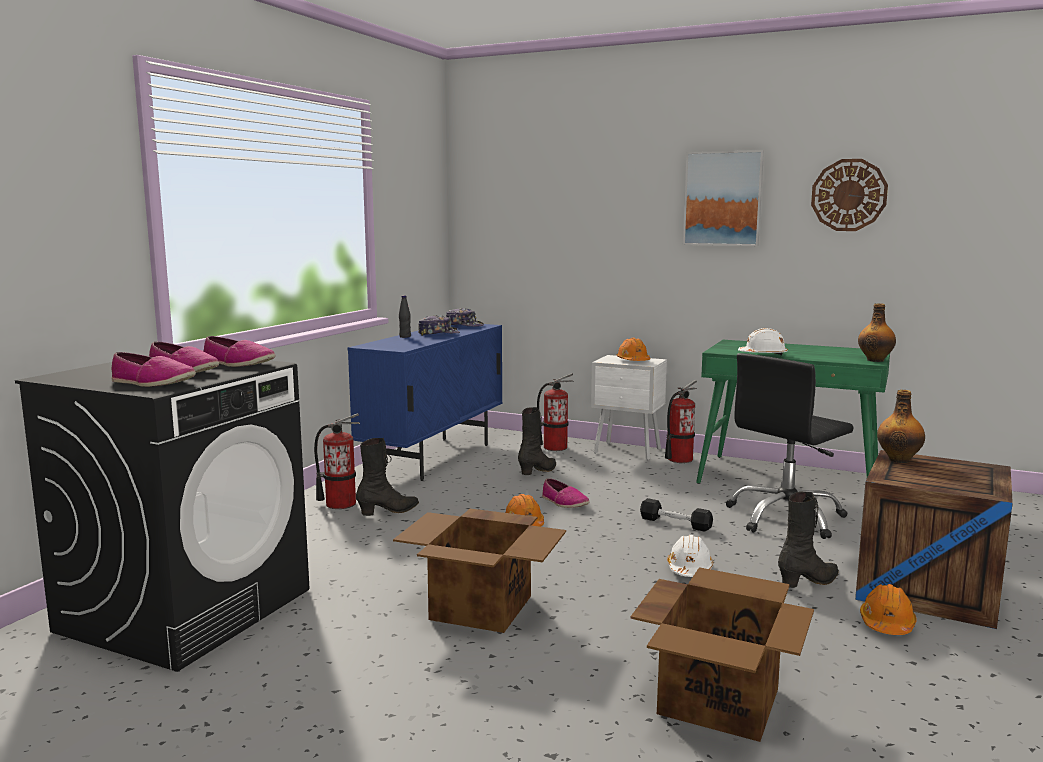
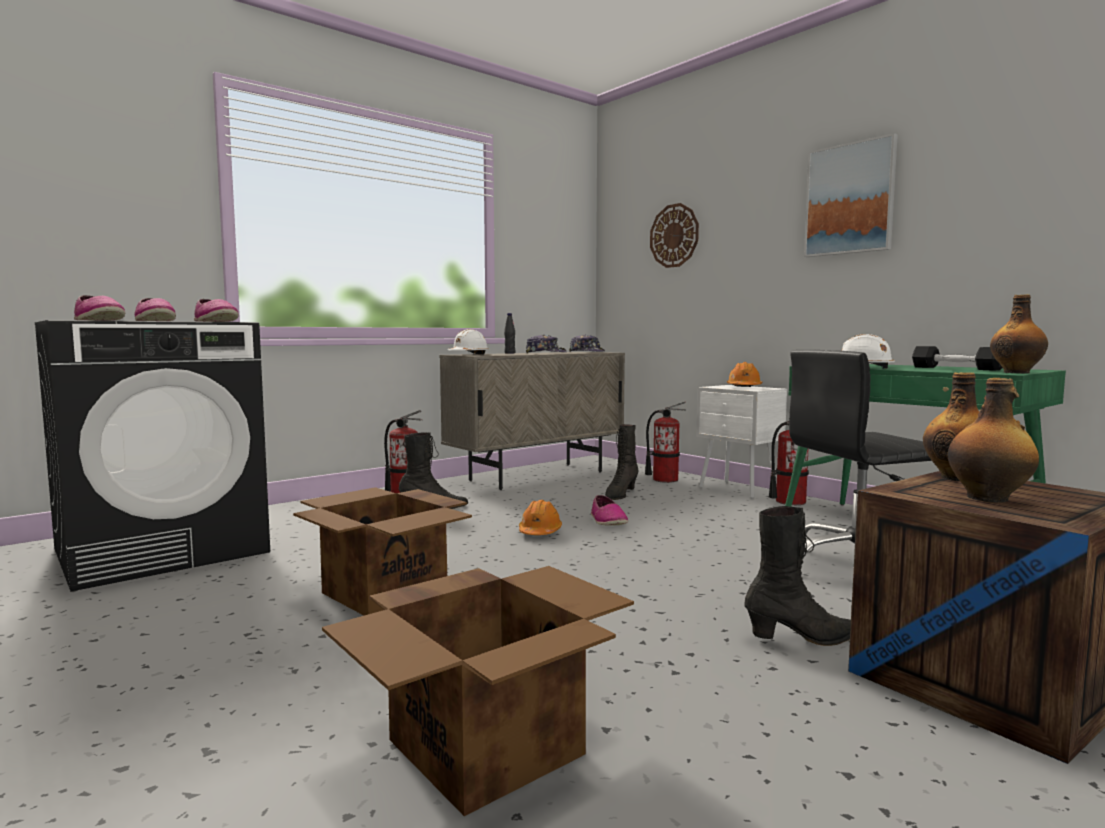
camera: 25 degrees right, 5 degrees down
blue cabinet [348,324,502,481] -> beige cabinet [439,352,625,490]
black boot [518,407,556,475] -> black boot turned 150 degrees clockwise [605,424,638,500]
black dumbbell [640,498,713,532] -> black dumbbell moved to [912,346,1002,371]
white hard hat [667,535,713,577] -> white hard hat moved to [448,329,489,354]
wall clock [811,159,888,231] -> wall clock moved to [650,203,699,268]
orange hard hat [860,584,917,635] -> none
none -> bottle [948,378,1039,503]

